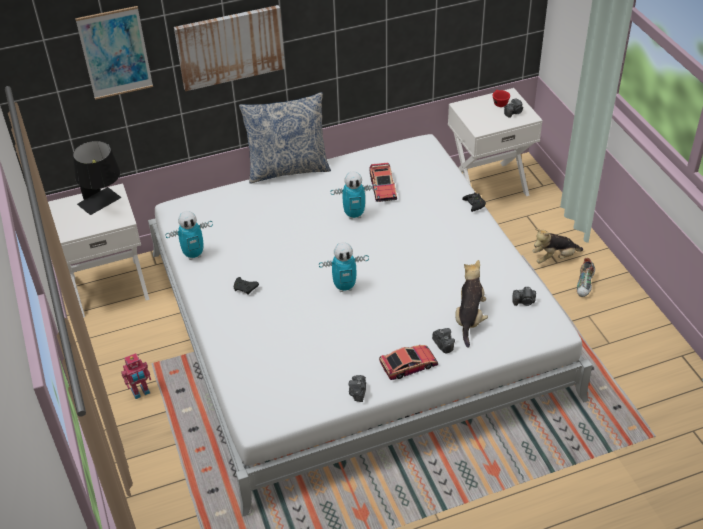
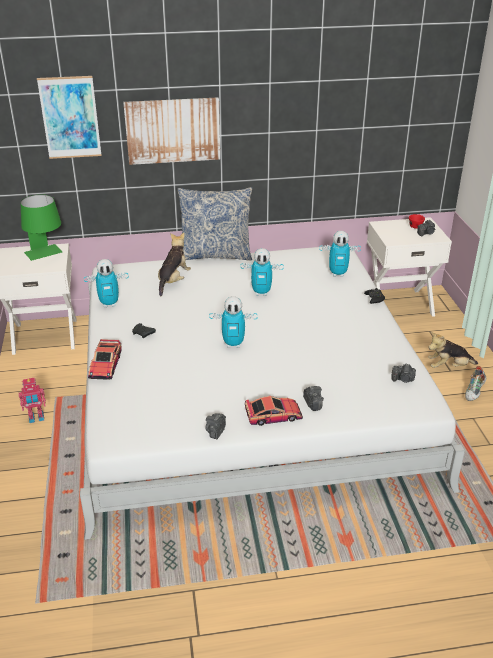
camera: 10 degrees right, 10 degrees down
black table lamp [73,141,121,215] -> green table lamp [21,194,62,261]
toy car [370,162,397,202] -> toy car moved to [88,339,122,380]
plush toy [455,260,488,348] -> plush toy moved to [158,233,191,296]
none -> toy robot [319,231,361,277]

